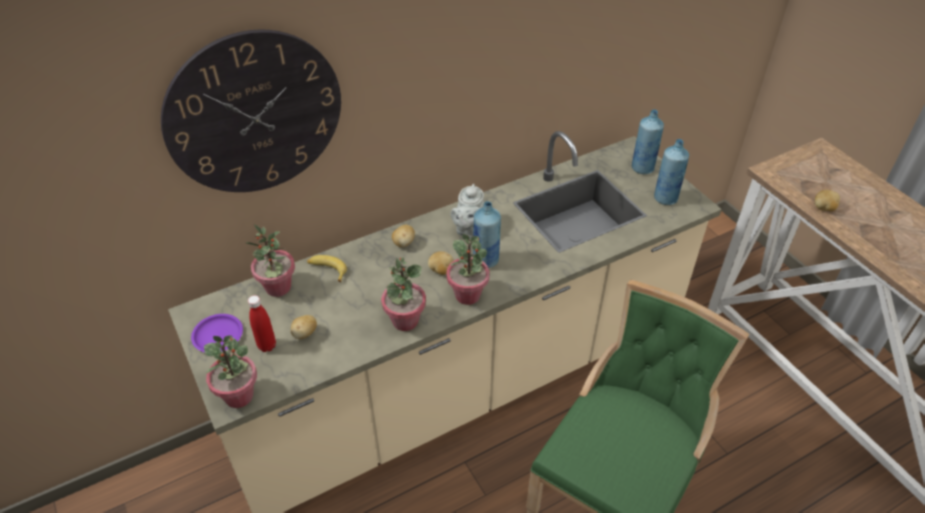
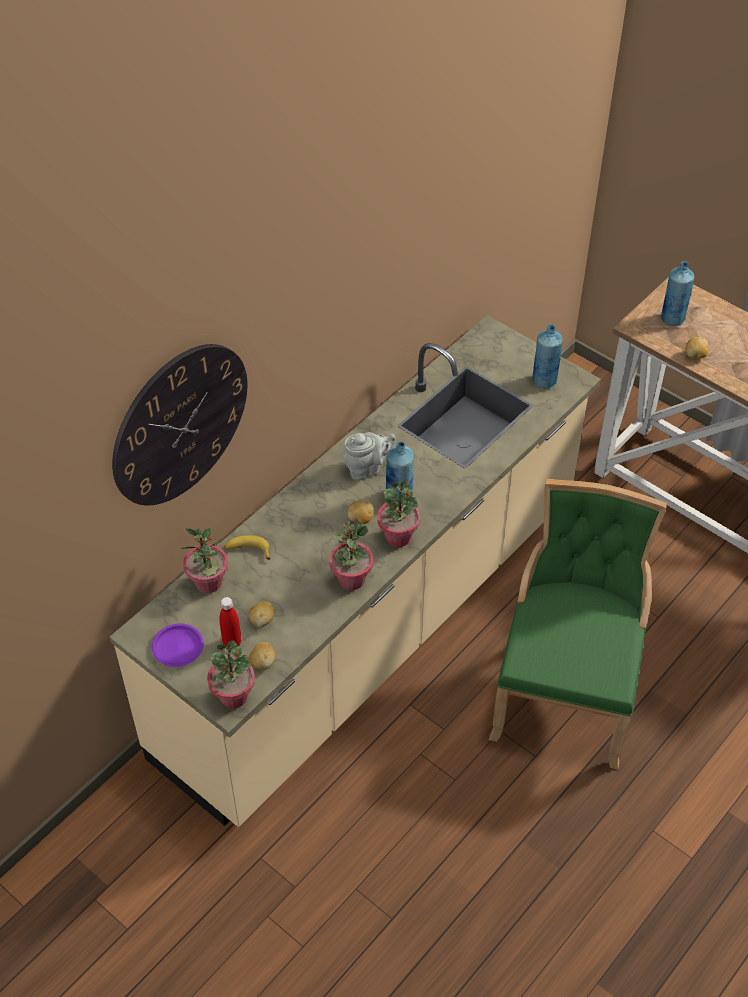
camera: 20 degrees left, 5 degrees up
potato [392,225,415,247] -> potato moved to [249,642,275,670]
grey teapot [450,184,484,239] -> grey teapot turned 105 degrees counterclockwise [344,432,396,480]
blue bottle [632,109,664,174] -> blue bottle moved to [661,261,694,326]

